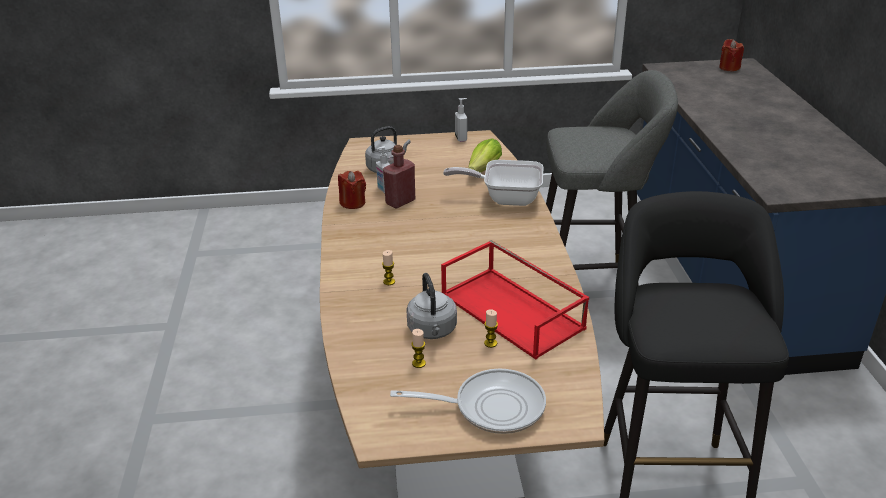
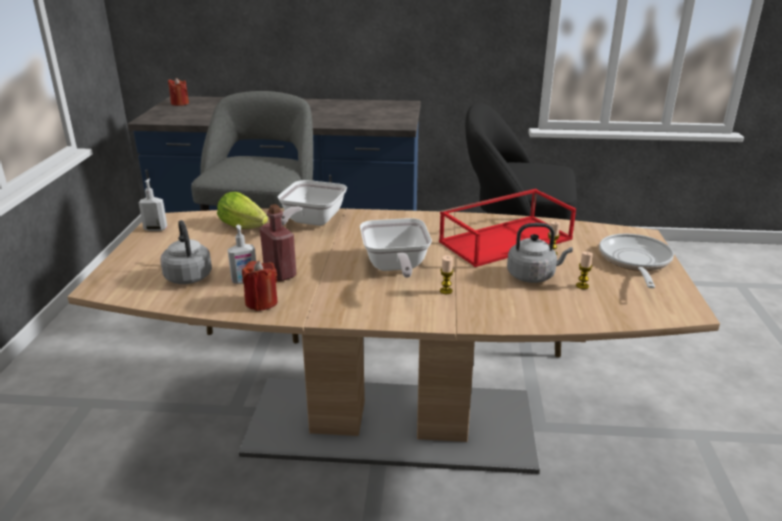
camera: 80 degrees left, 5 degrees down
none -> frying pan [360,218,432,278]

